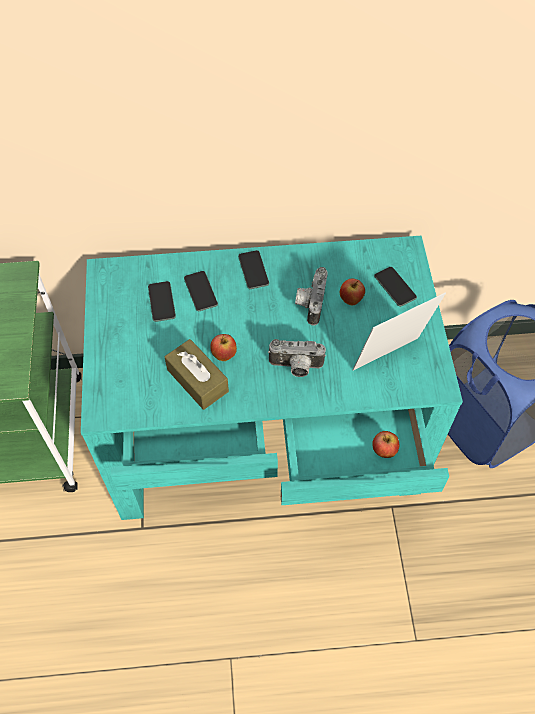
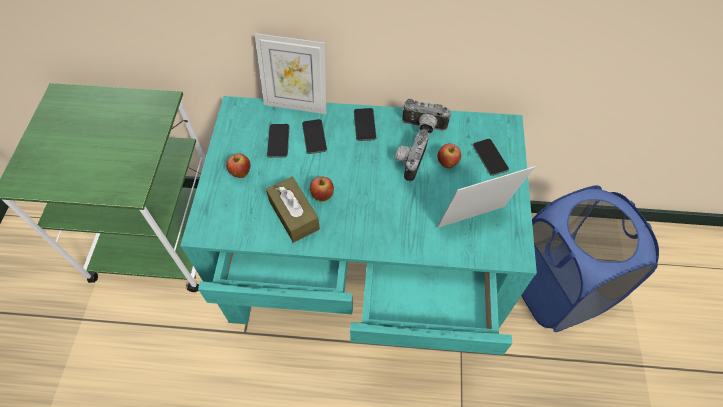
camera: 10 degrees right, 0 degrees up
camera [268,339,326,377] -> camera moved to [402,99,451,134]
apple [372,431,399,458] -> apple moved to [226,153,251,178]
none -> picture frame [255,33,327,114]

